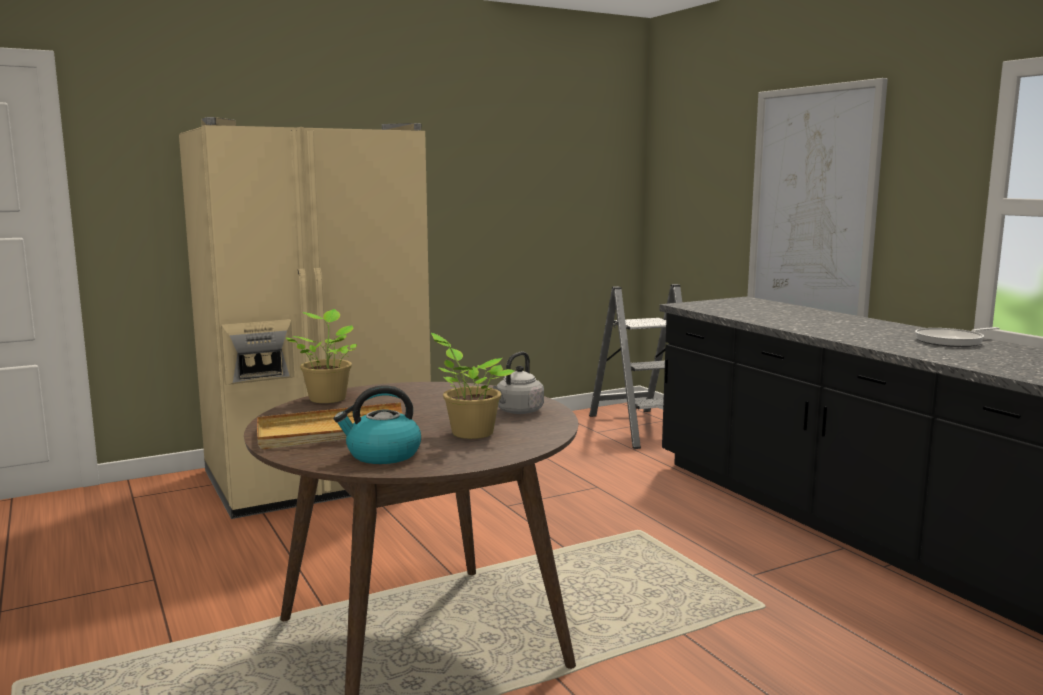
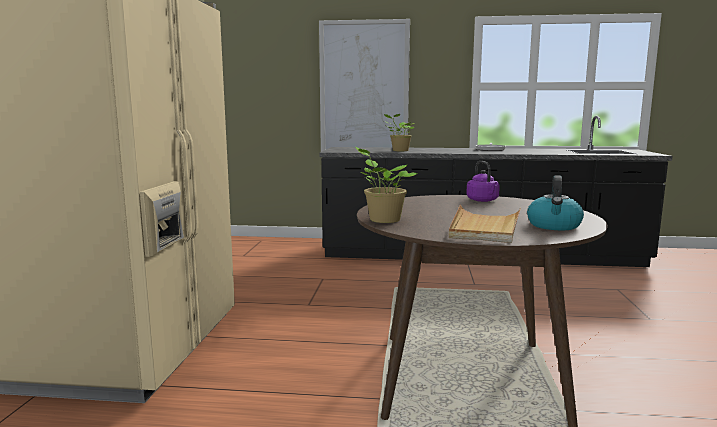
camera: 55 degrees left, 0 degrees up
potted plant [431,333,514,439] -> potted plant moved to [384,114,414,151]
grey kettle [493,351,544,414] -> purple kettle [466,161,500,202]
grey step ladder [589,284,682,449] -> none

